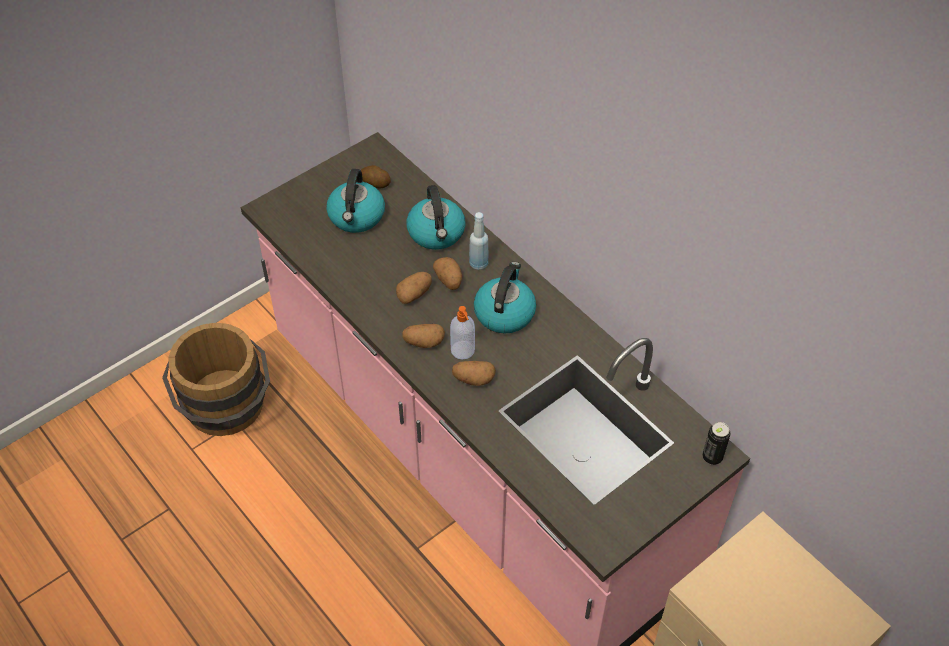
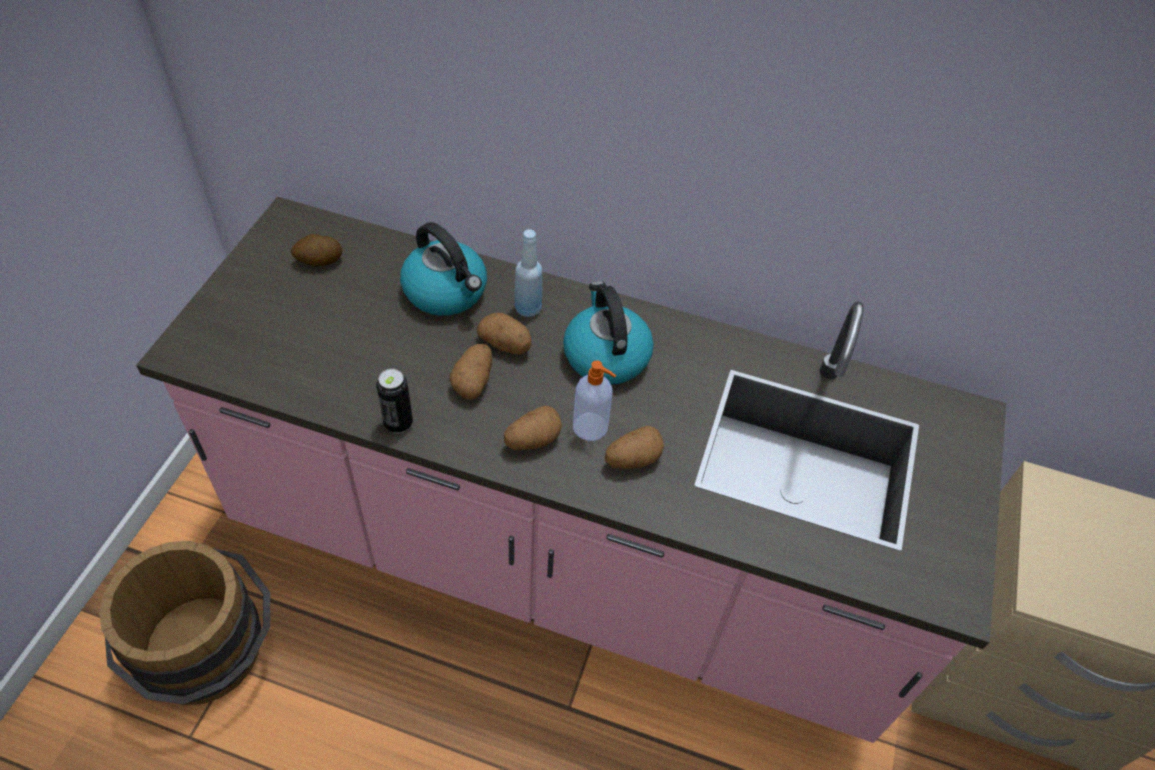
camera: 35 degrees left, 0 degrees up
kettle [326,169,385,233] -> none
can [702,422,731,465] -> can moved to [376,369,413,433]

